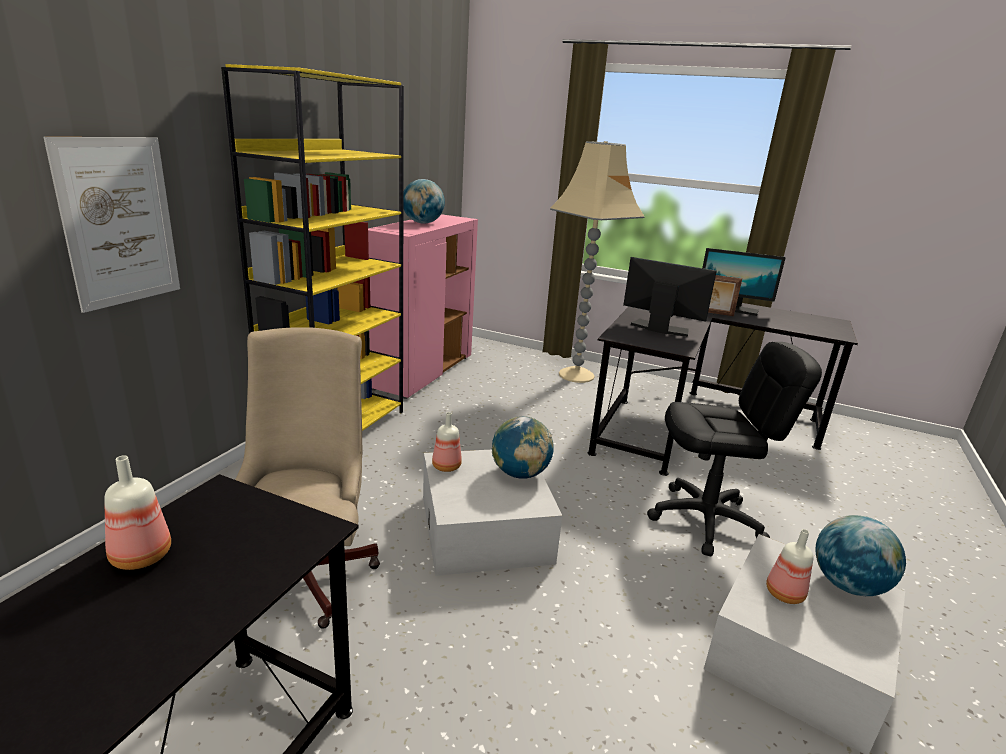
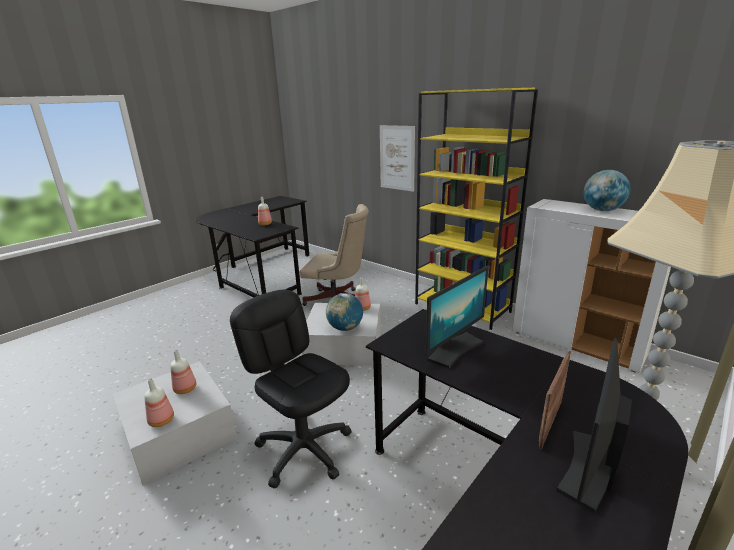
camera: 110 degrees right, 0 degrees up
pink cabinet [368,214,478,399] -> white cabinet [512,199,671,373]
black office chair [647,342,822,556] -> black office chair turned 120 degrees clockwise [230,290,352,489]
globe [815,515,906,596] -> bottle [144,378,174,427]

